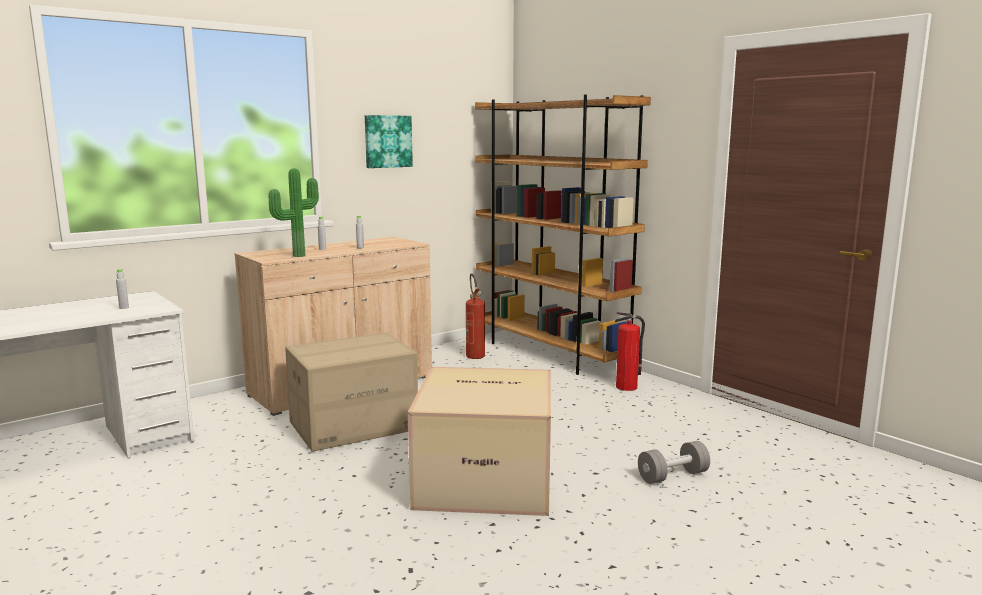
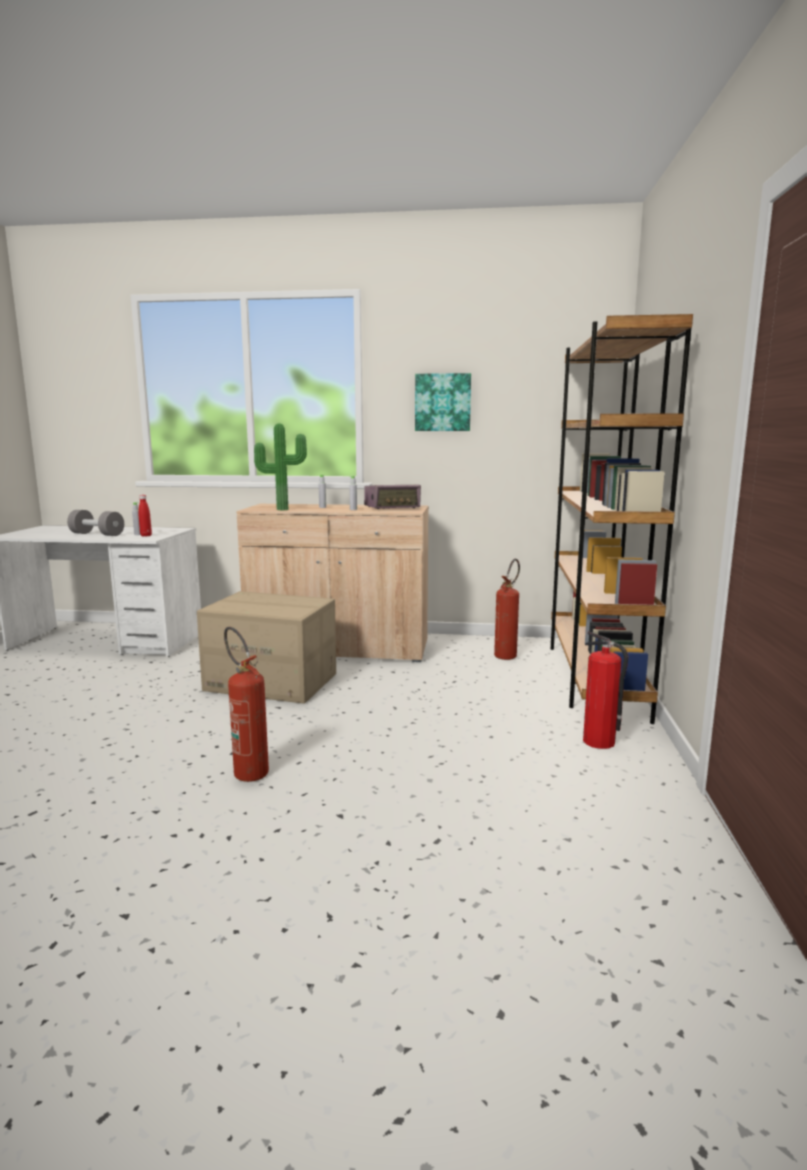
camera: 45 degrees right, 0 degrees up
cardboard box [408,367,551,516] -> fire extinguisher [224,627,269,782]
grey dumbbell [638,441,710,484] -> grey dumbbell moved to [67,510,124,536]
none -> red bottle [138,495,152,537]
none -> radio [364,485,421,509]

